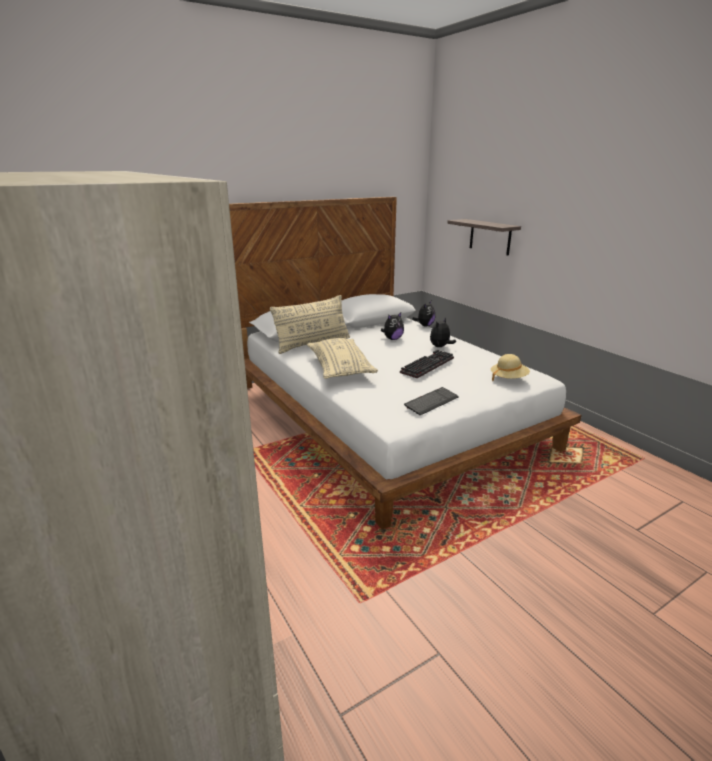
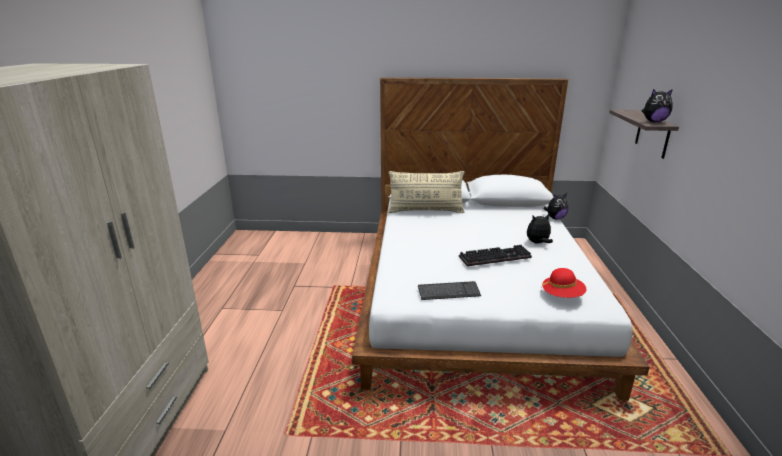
camera: 35 degrees right, 0 degrees up
beige pillow [307,338,378,379] -> none
plush toy [381,313,404,340] -> plush toy moved to [642,89,673,122]
beige hat [491,354,530,381] -> red hat [541,268,587,298]

